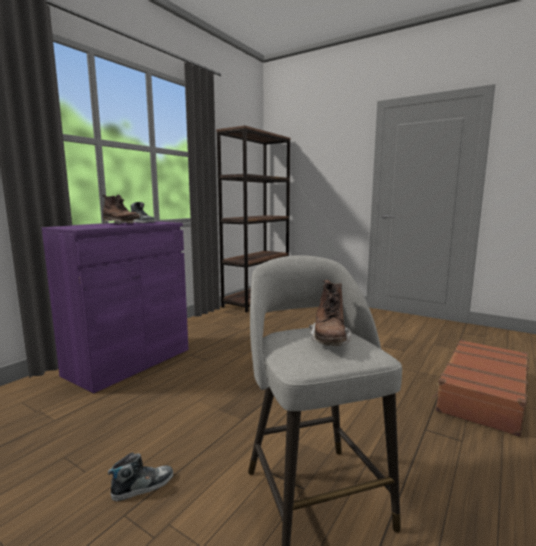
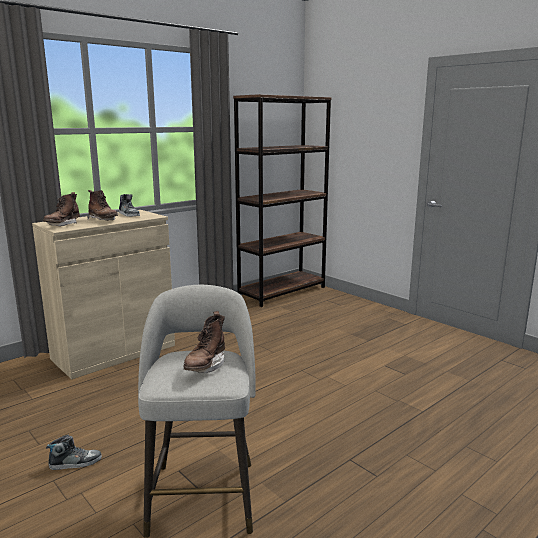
camera: 15 degrees right, 5 degrees up
purple cabinet [42,221,188,393] -> beige cabinet [32,210,175,379]
brown suitcase [432,339,529,437] -> none
none -> brown boot [43,192,80,226]

